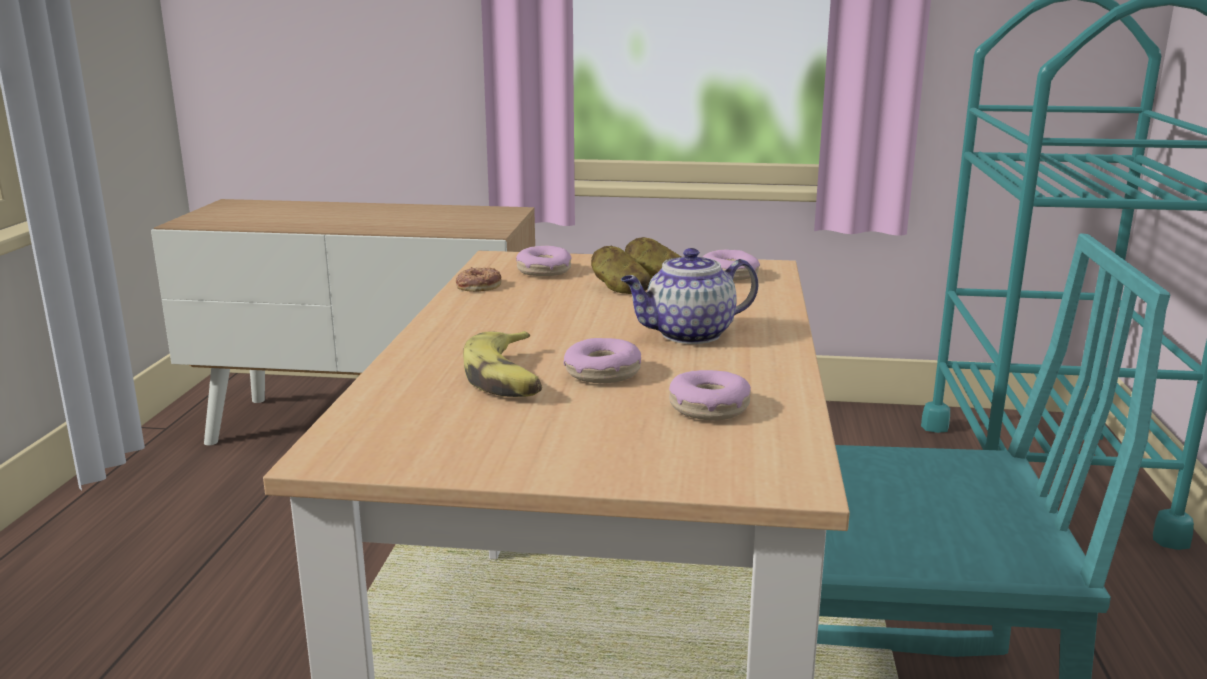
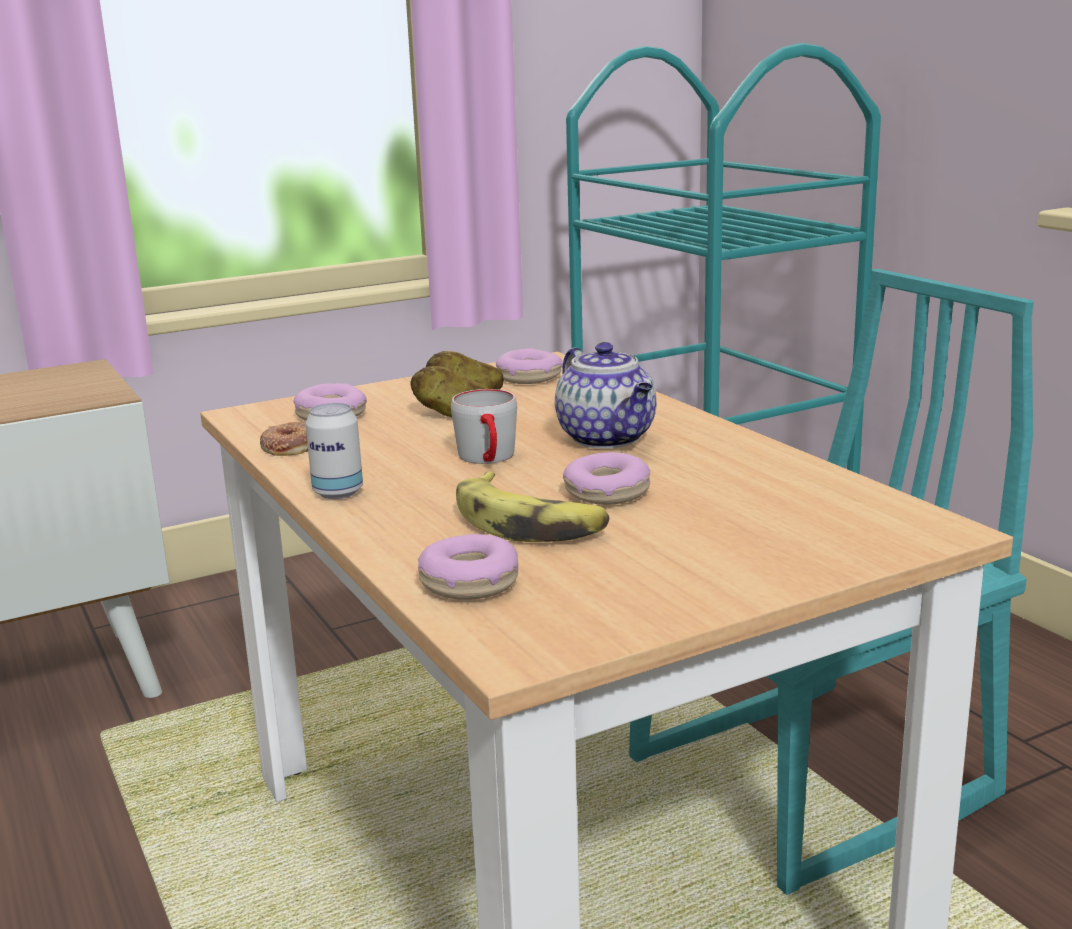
camera: 35 degrees left, 0 degrees up
teapot [621,248,758,344] -> teapot turned 60 degrees counterclockwise [555,342,657,449]
donut [669,370,751,420] -> donut moved to [418,534,518,600]
none -> can [305,403,363,499]
none -> grey mug [451,389,517,464]

